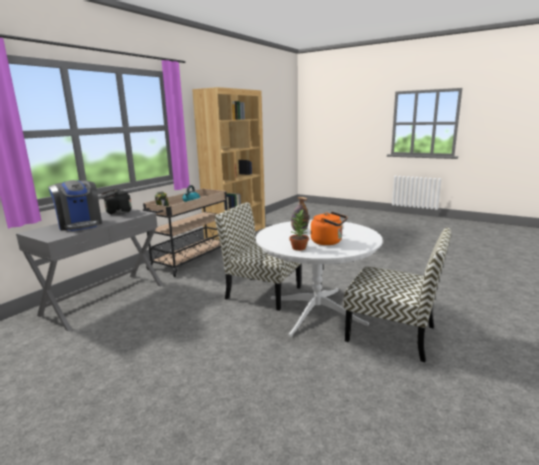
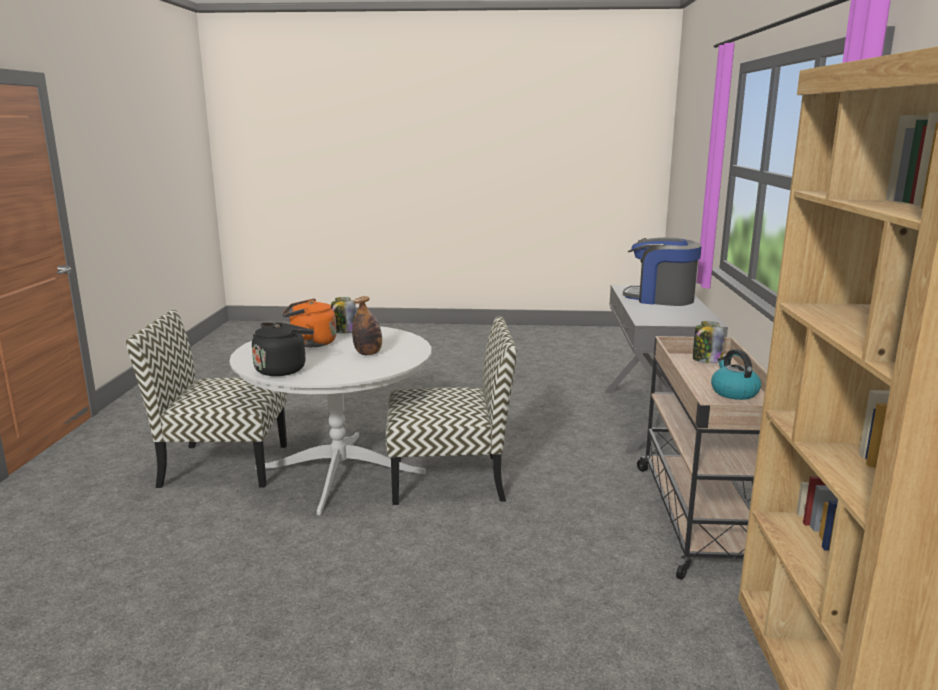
camera: 150 degrees right, 0 degrees up
black kettle [101,189,132,215] -> black kettle moved to [252,322,314,376]
potted plant [289,210,309,251] -> jar [331,297,356,333]

